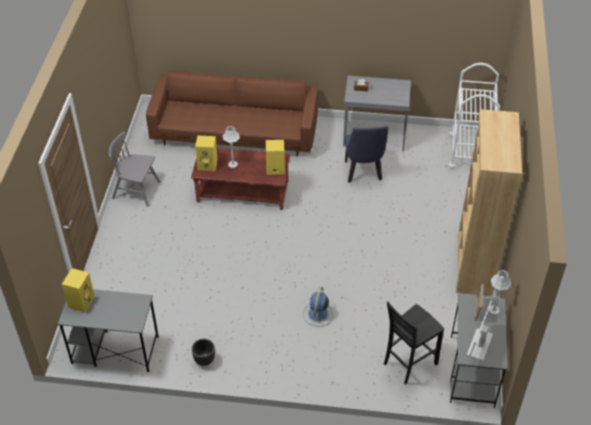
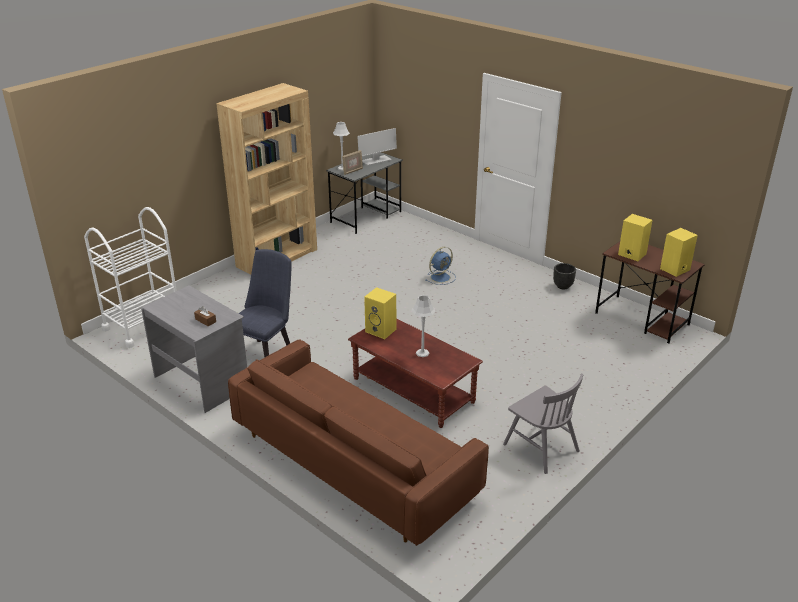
camera: 145 degrees left, 15 degrees down
grey desk [58,289,159,372] -> brown desk [595,241,705,344]
yellow speaker [195,135,218,171] -> yellow speaker moved to [618,214,652,261]
black chair [384,301,444,385] -> none

